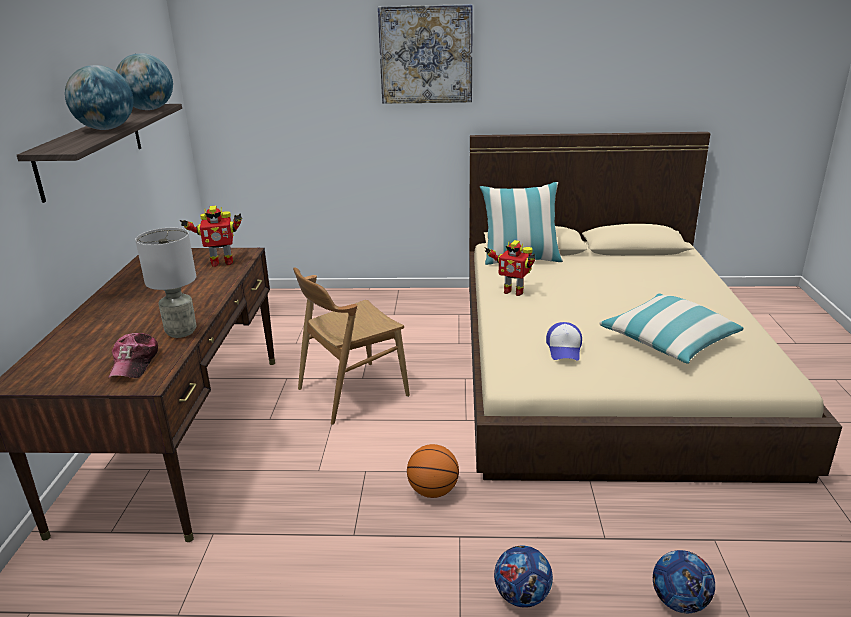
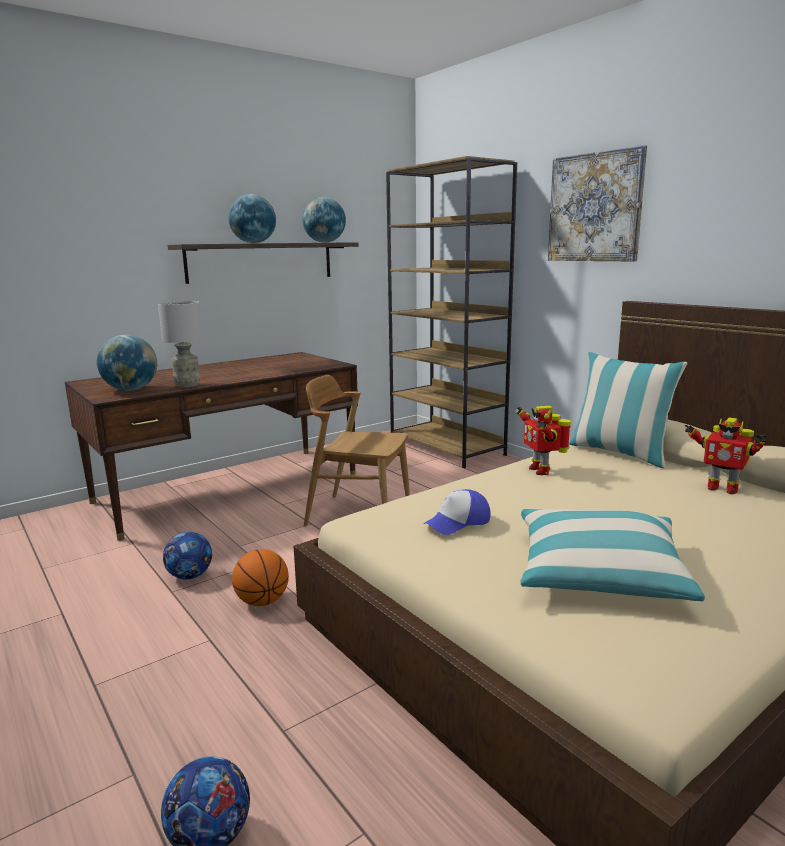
camera: 50 degrees right, 10 degrees down
cap [108,333,158,378] -> globe [97,335,157,391]
toy robot [180,206,242,267] -> toy robot moved to [685,418,767,494]
football [494,545,553,608] -> football moved to [163,532,212,580]
none -> brown bookcase [386,156,517,468]

